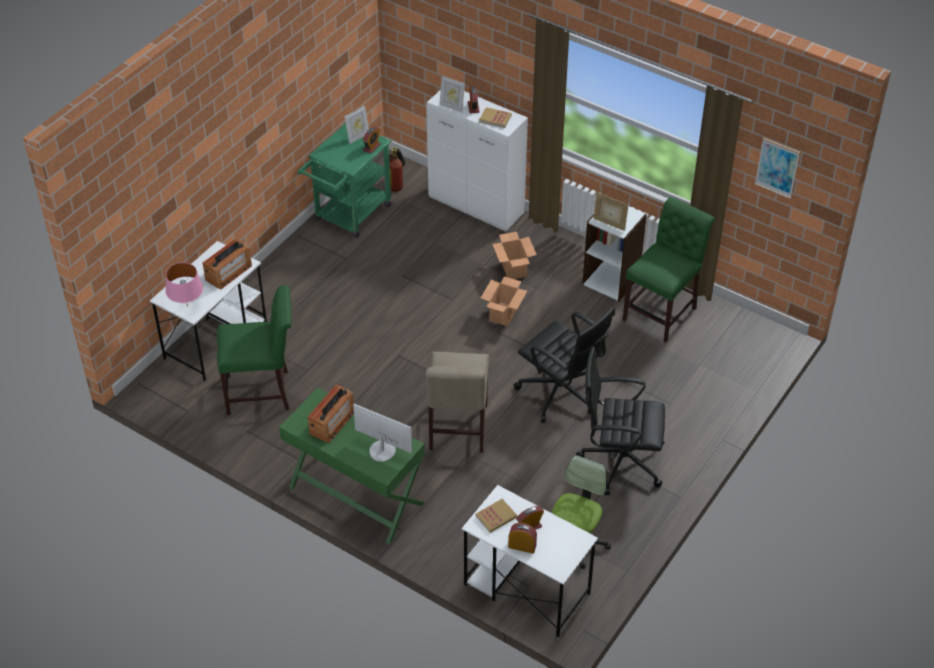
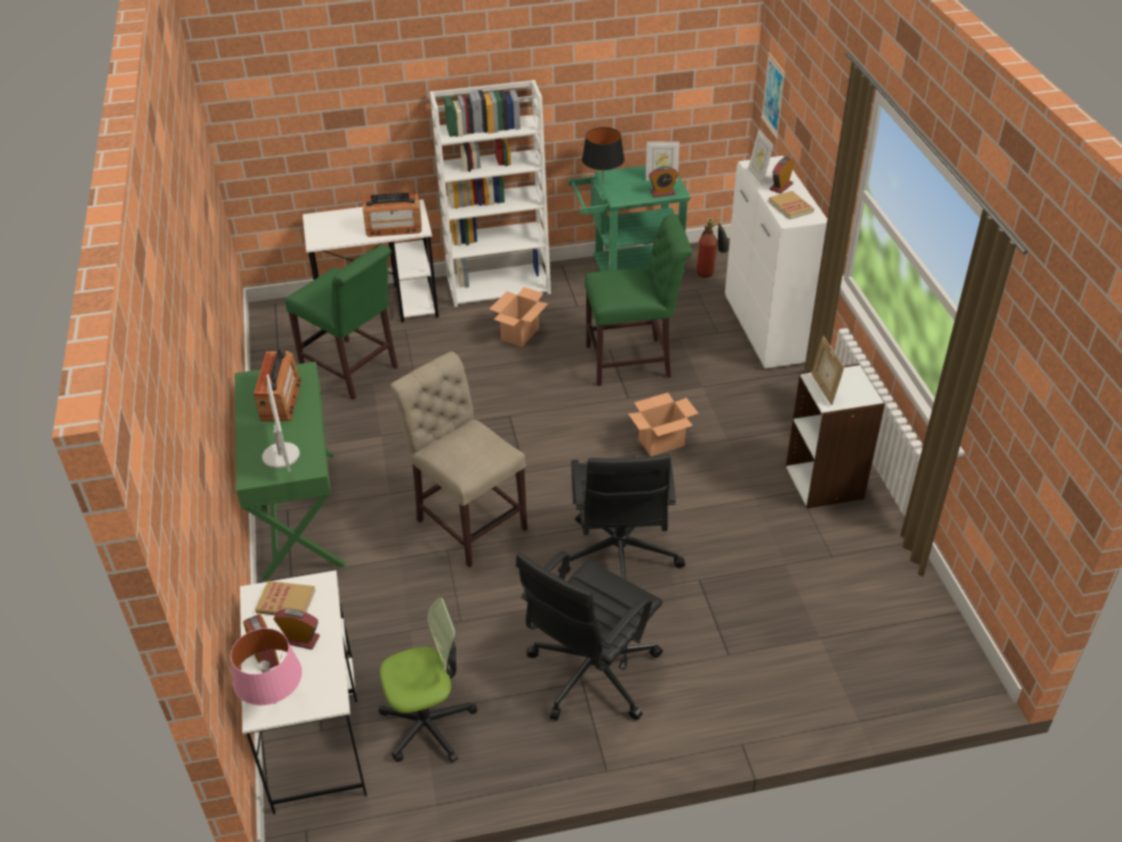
camera: 45 degrees right, 5 degrees down
pink table lamp [166,263,203,307] -> pink table lamp moved to [231,628,302,705]
radio [308,384,354,443] -> radio turned 75 degrees counterclockwise [254,349,301,421]
beige chair [426,352,489,453] -> beige chair turned 90 degrees clockwise [390,351,527,568]
cardboard box [492,232,537,279] -> cardboard box moved to [489,287,548,347]
black office chair [576,347,665,495] -> black office chair turned 105 degrees counterclockwise [516,551,663,721]
green chair [623,197,714,343] -> green chair moved to [585,214,693,386]
picture [755,137,800,199] -> picture moved to [761,52,786,139]
none -> white bookcase [430,80,551,307]
none -> black table lamp [582,127,625,170]

